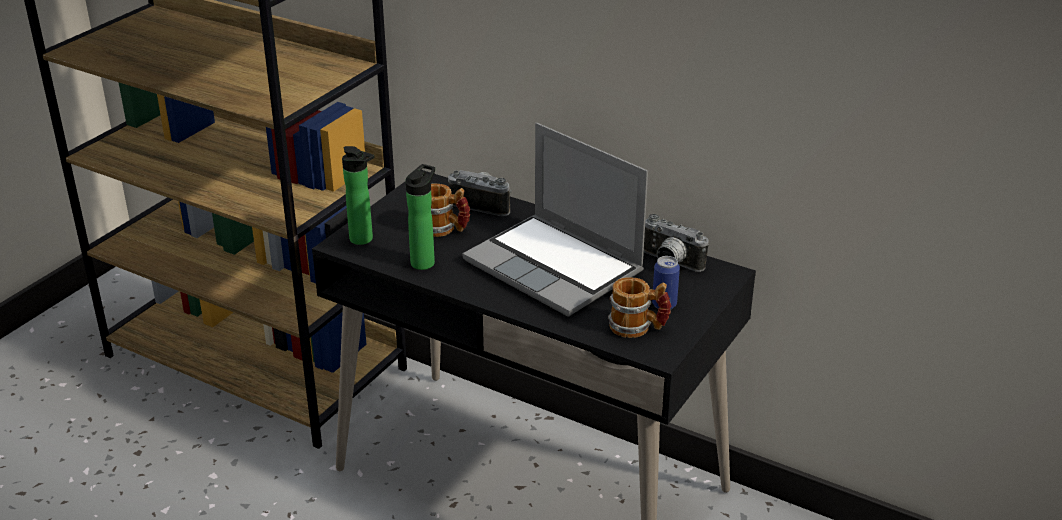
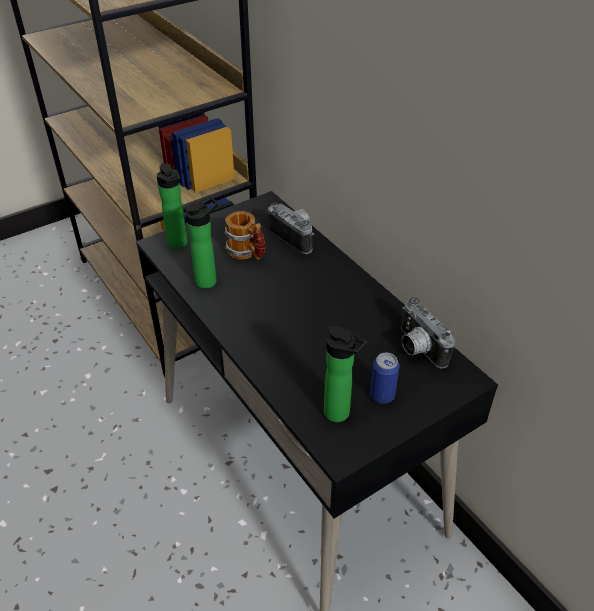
camera: 25 degrees right, 10 degrees up
laptop [463,123,648,316] -> none
mug [608,277,671,338] -> bottle [324,326,367,422]

